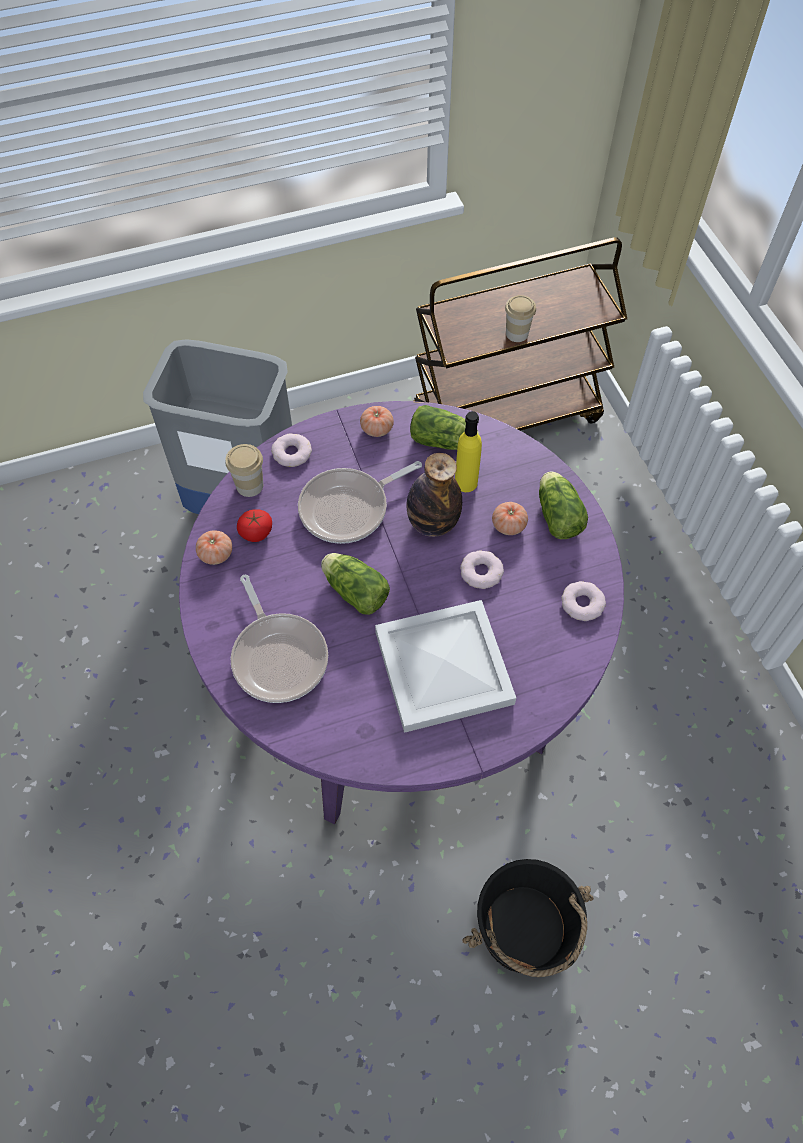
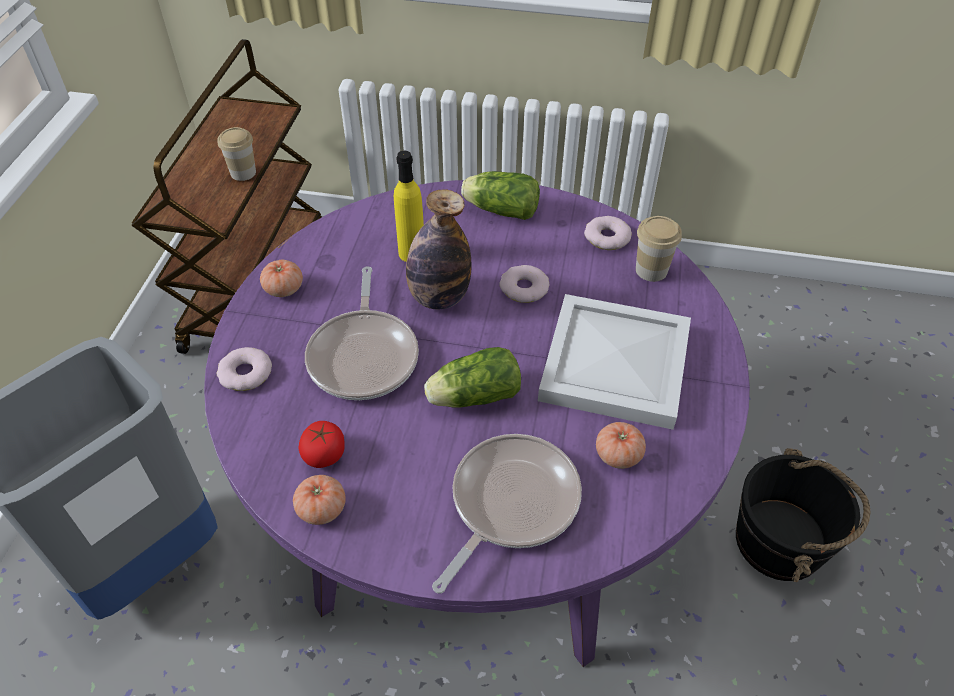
camera: 60 degrees left, 10 degrees down
cup [225,444,263,497] -> cup moved to [636,216,682,282]
frying pan [231,575,328,703] -> frying pan turned 60 degrees counterclockwise [432,434,582,594]
lettuce [410,405,480,450] -> none
tomato [492,502,528,535] -> tomato moved to [596,422,646,469]

